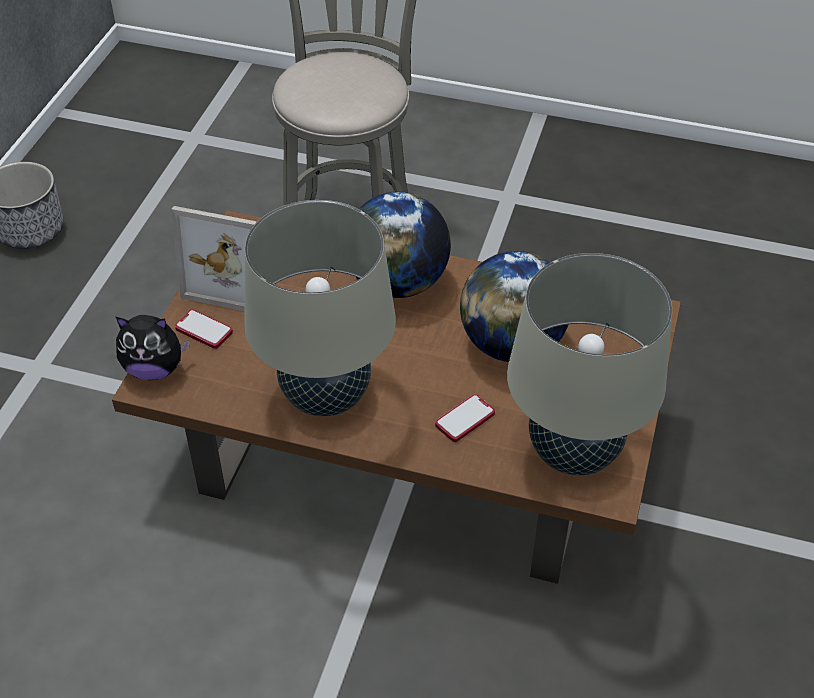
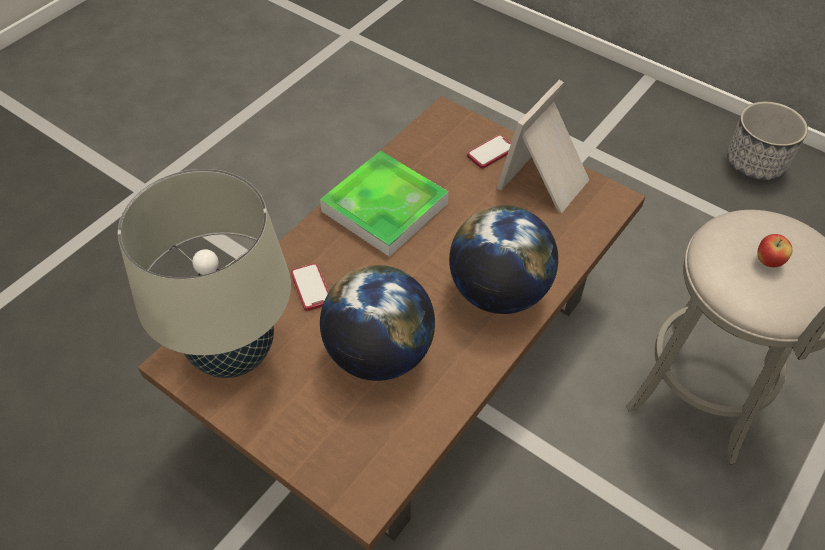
camera: 110 degrees right, 5 degrees up
plush toy [116,315,190,381] -> none
beige table lamp [244,200,396,416] -> tray [320,151,449,257]
none -> apple [758,234,793,267]

